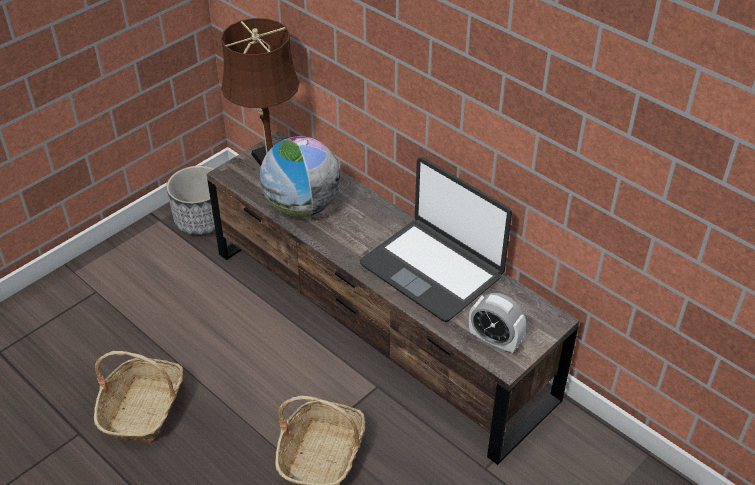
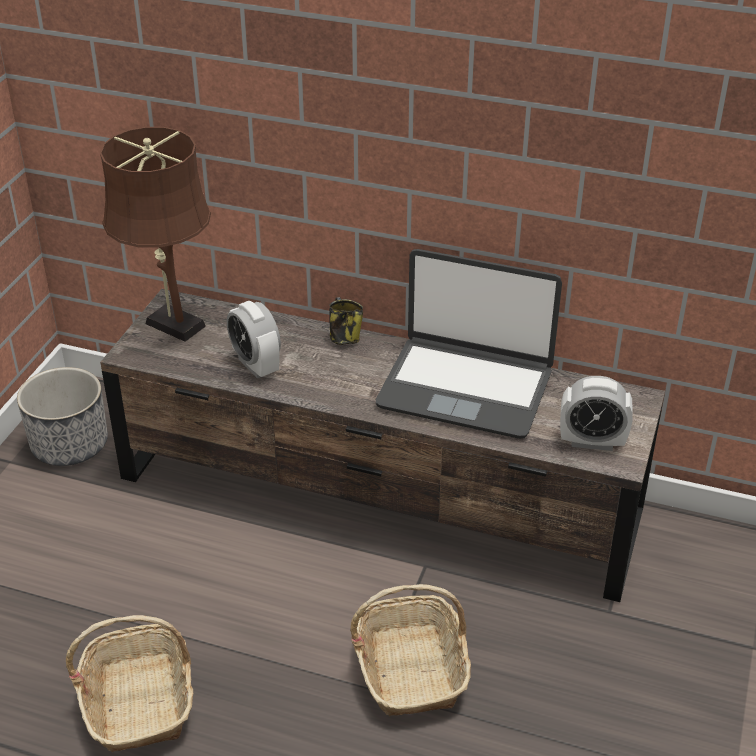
camera: 25 degrees left, 5 degrees down
globe [260,136,341,217] -> alarm clock [227,301,281,378]
none -> mug [329,297,363,345]

